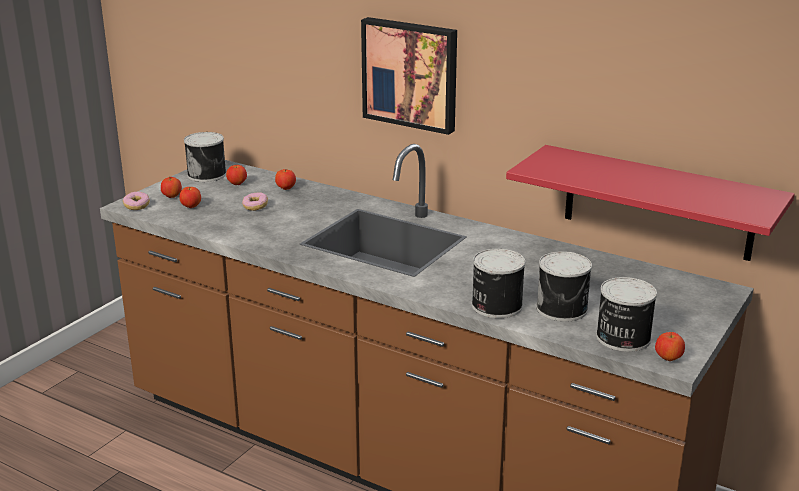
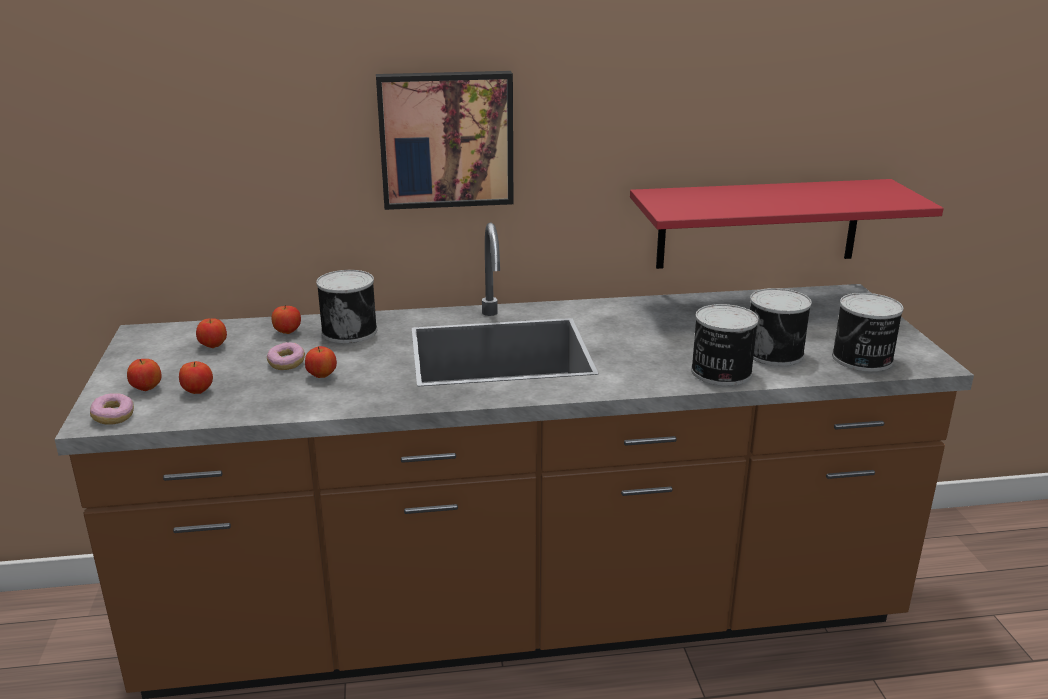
camera: 40 degrees left, 0 degrees up
can [184,132,226,182] -> can moved to [316,270,377,343]
apple [655,332,685,361] -> apple moved to [305,346,337,378]

